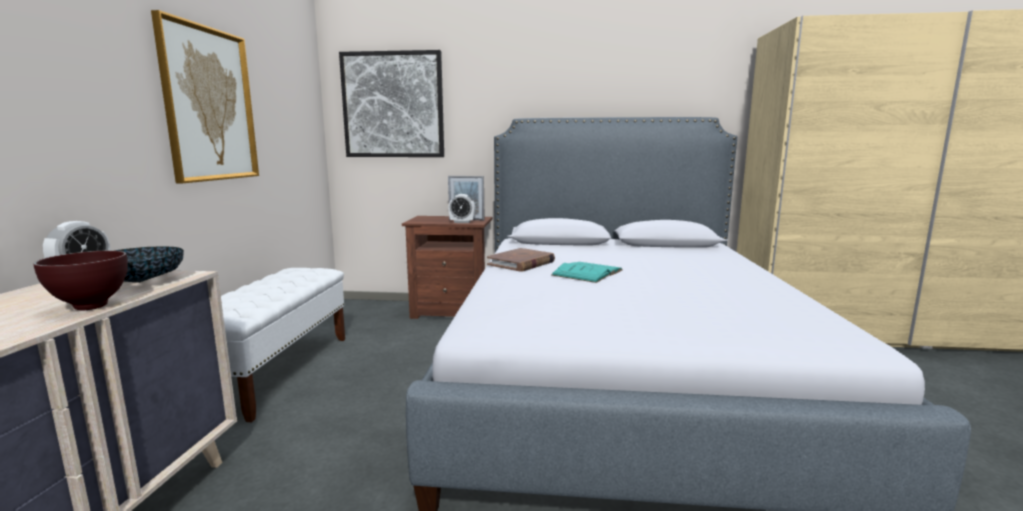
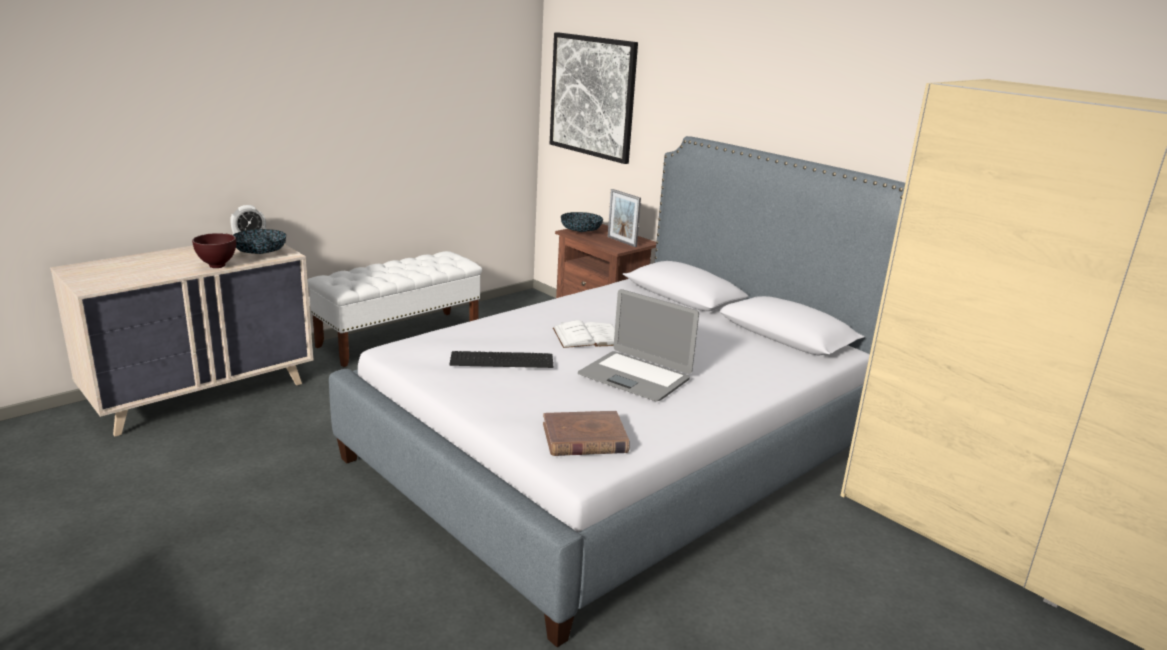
camera: 40 degrees right, 10 degrees up
picture [151,10,259,183] -> none
alarm clock [448,194,475,223] -> none
brown book [487,248,555,272] -> brown book moved to [543,411,630,456]
turquoise book [551,262,623,283] -> white book [553,320,615,348]
none -> keyboard [449,351,553,368]
none -> bowl [561,212,603,232]
none -> laptop [578,289,699,401]

